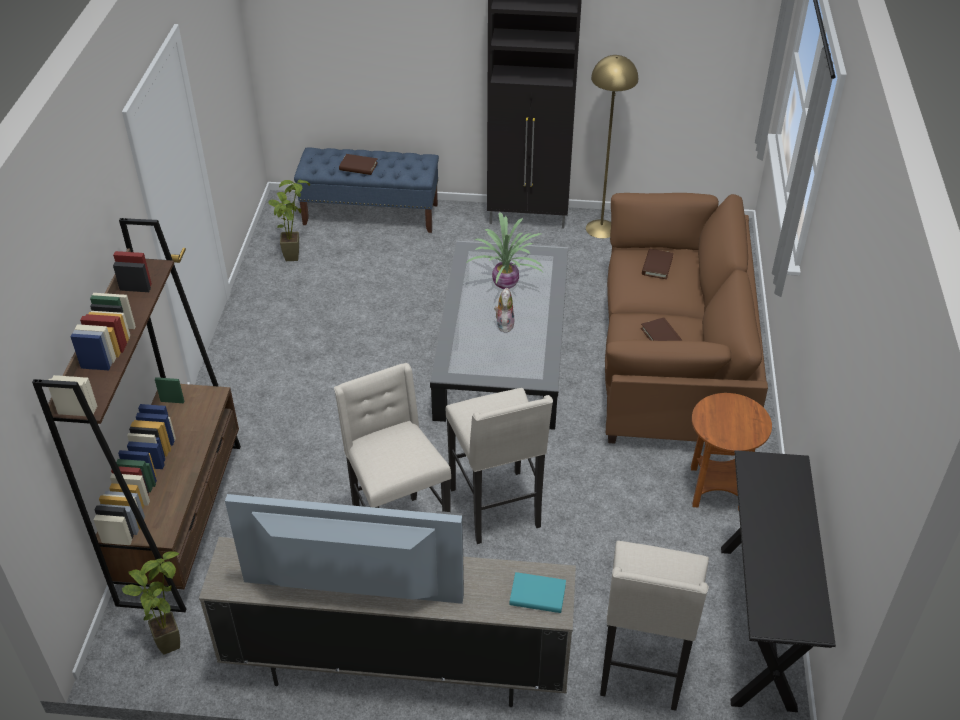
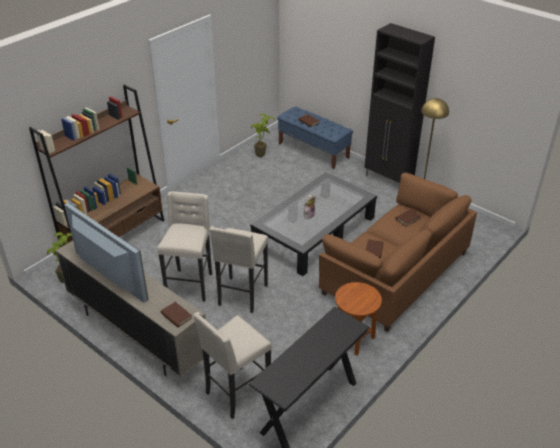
camera: 35 degrees right, 5 degrees down
potted plant [466,212,544,289] -> none
turquoise book [509,572,566,613] -> brown book [161,302,192,327]

